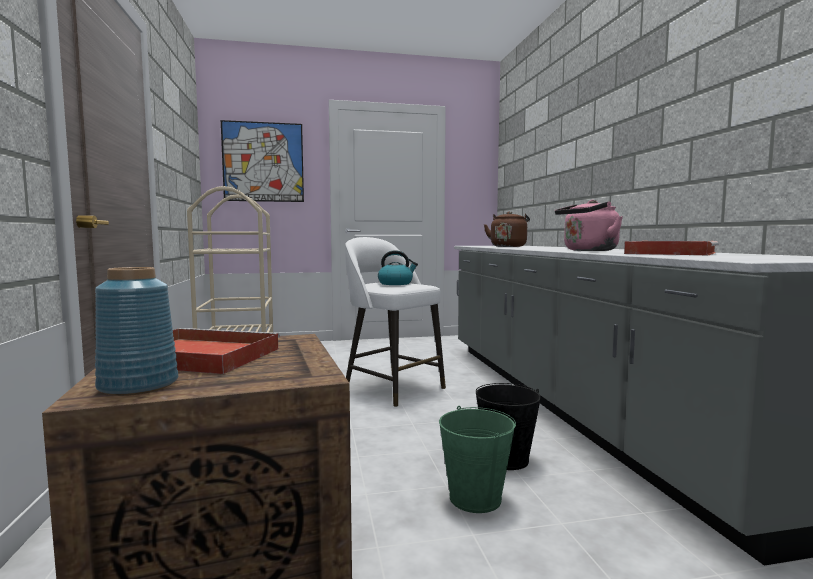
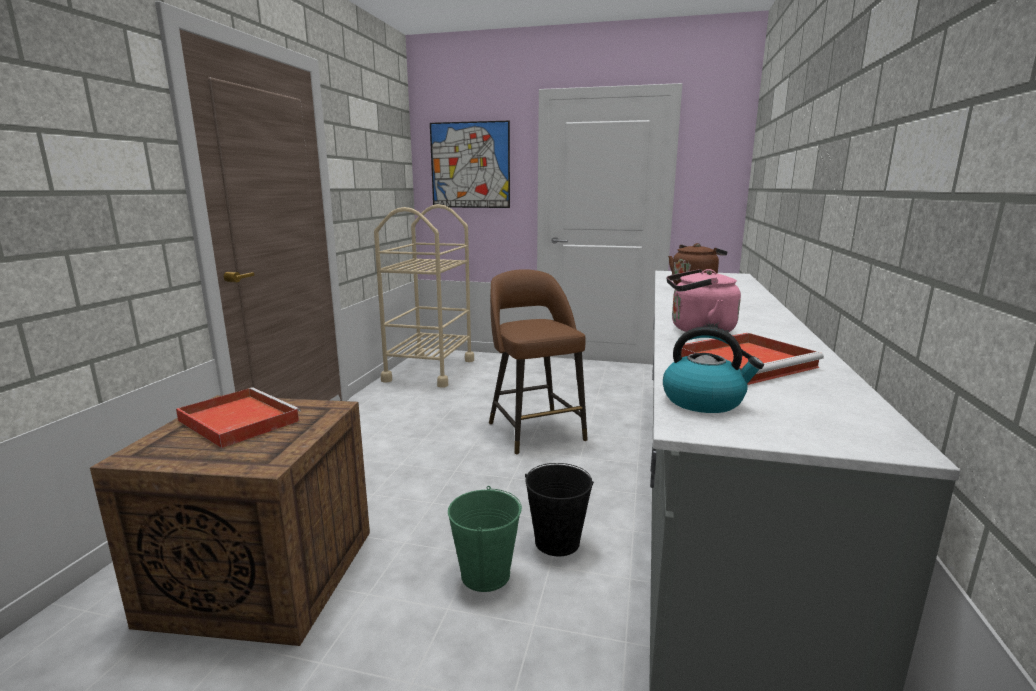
camera: 25 degrees right, 10 degrees up
blue vase [95,267,178,396] -> none
white stool [345,237,446,407] -> brown stool [489,269,588,454]
kettle [378,250,418,285] -> kettle moved to [663,327,764,413]

